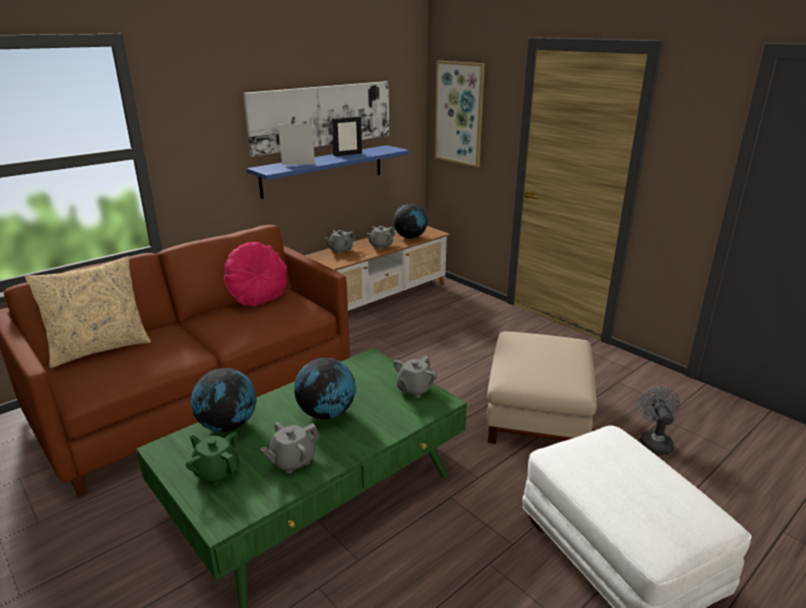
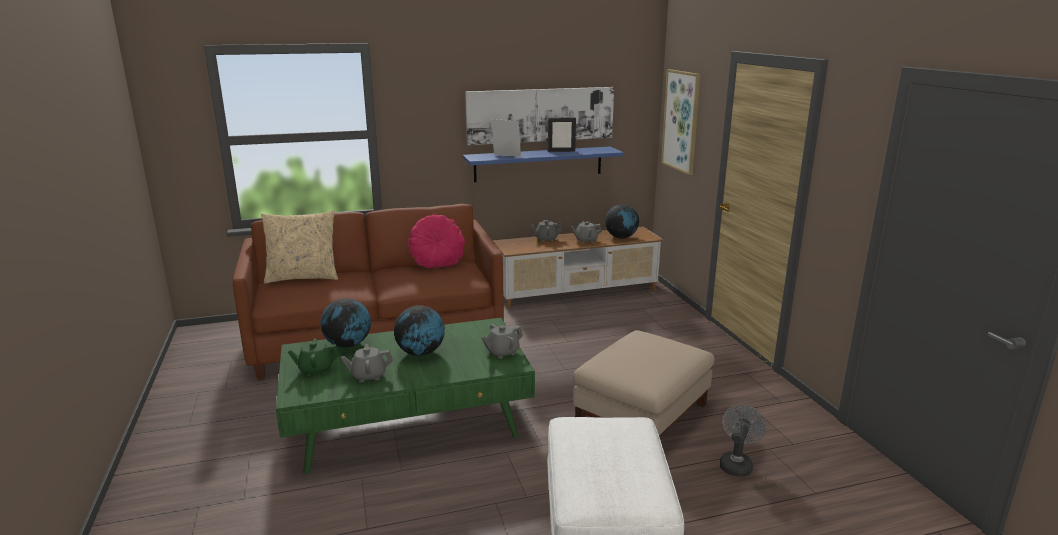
camera: 25 degrees right, 5 degrees down
green teapot [186,432,239,486] -> green teapot turned 75 degrees counterclockwise [288,339,340,376]

